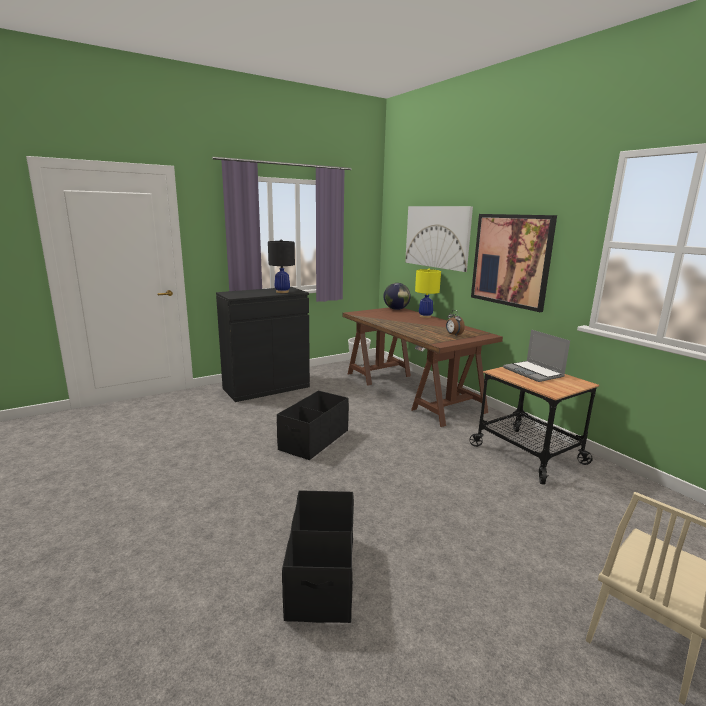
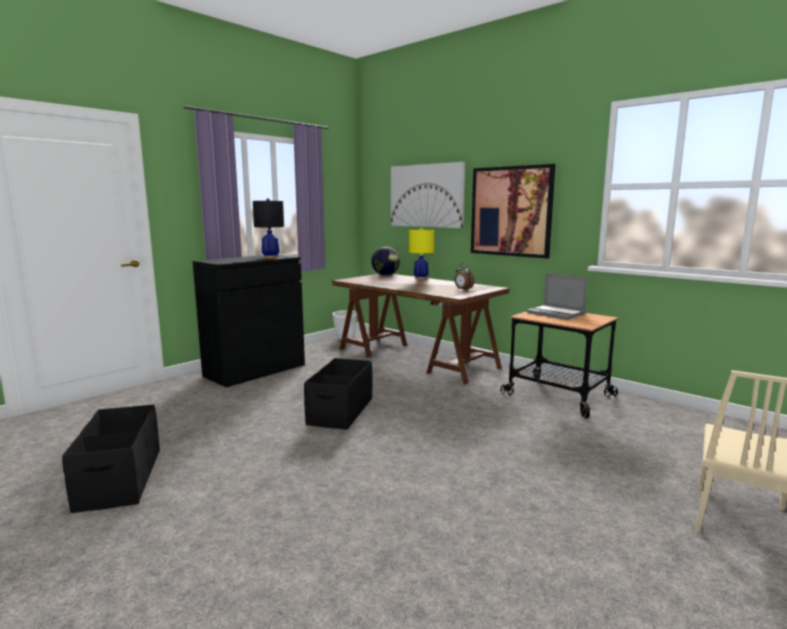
camera: 15 degrees left, 5 degrees down
black storage box [282,490,354,623] -> black storage box moved to [62,404,160,513]

